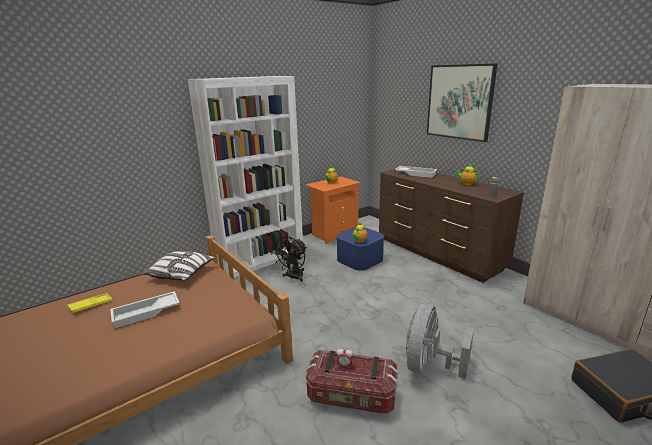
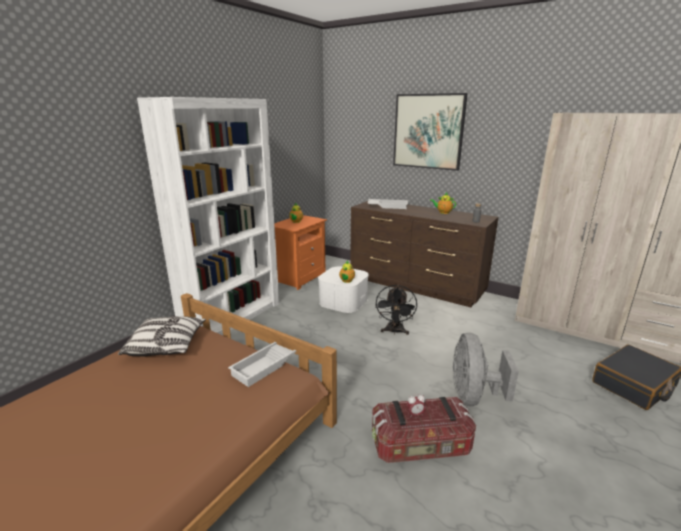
camera: 20 degrees left, 0 degrees up
yellow tray [67,293,113,313] -> none
white tray [110,291,179,328] -> white tray moved to [228,342,297,387]
black fan [271,236,307,282] -> black fan moved to [375,285,417,335]
blue storage box [336,227,384,271] -> white storage box [318,266,369,313]

